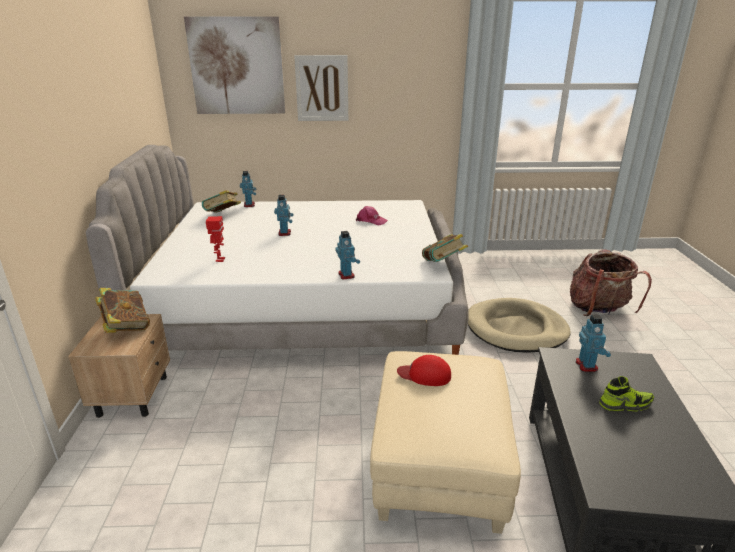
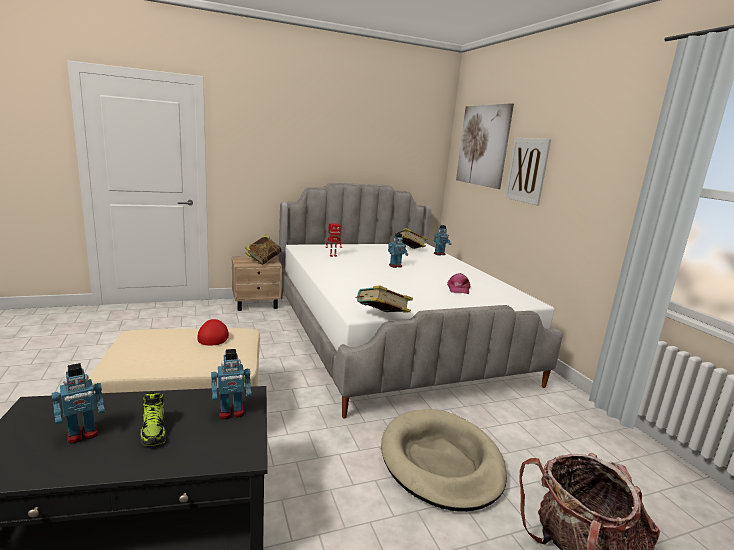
camera: 70 degrees right, 10 degrees down
toy robot [335,231,360,280] -> toy robot moved to [52,363,105,444]

